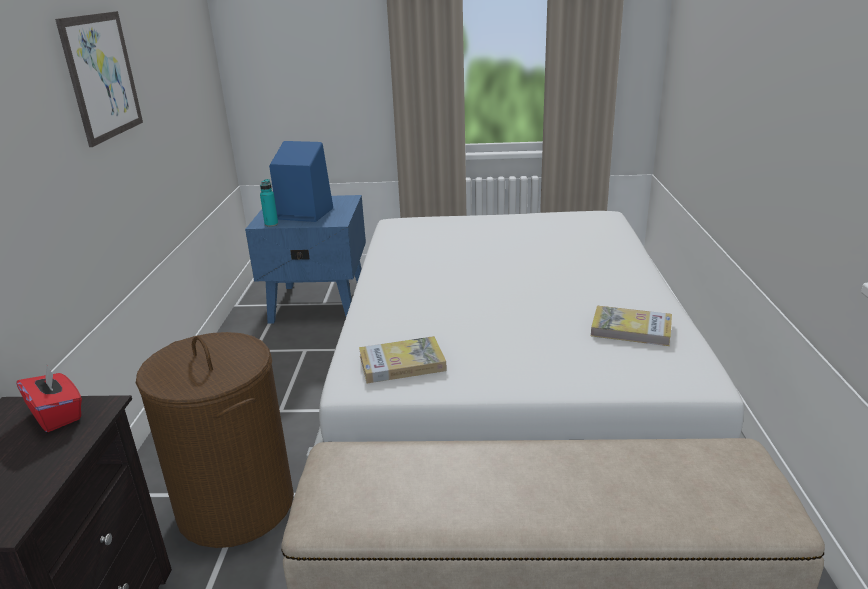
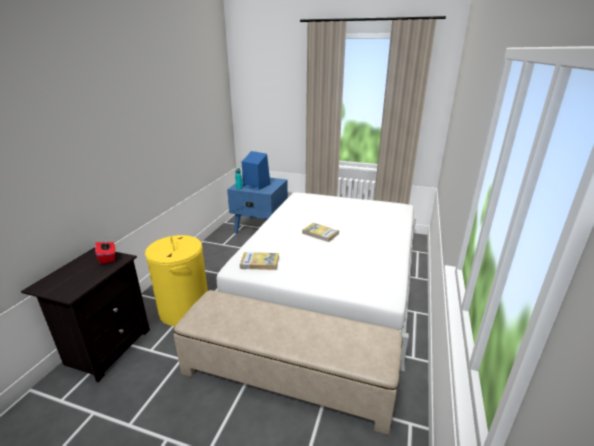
camera: 15 degrees right, 0 degrees up
picture [55,11,143,147] -> none
brown laundry basket [136,332,294,548] -> yellow laundry basket [145,235,208,326]
book [591,306,672,346] -> book moved to [302,223,339,242]

